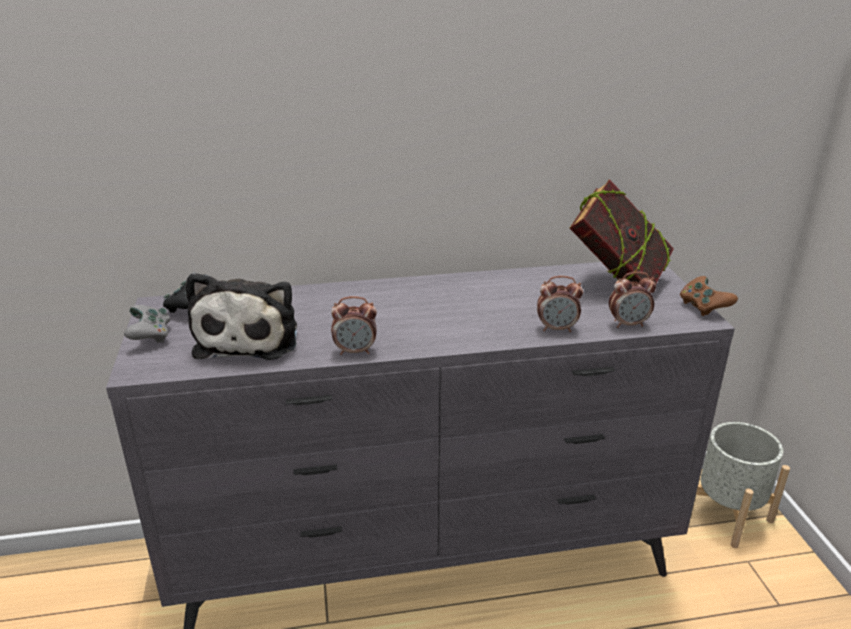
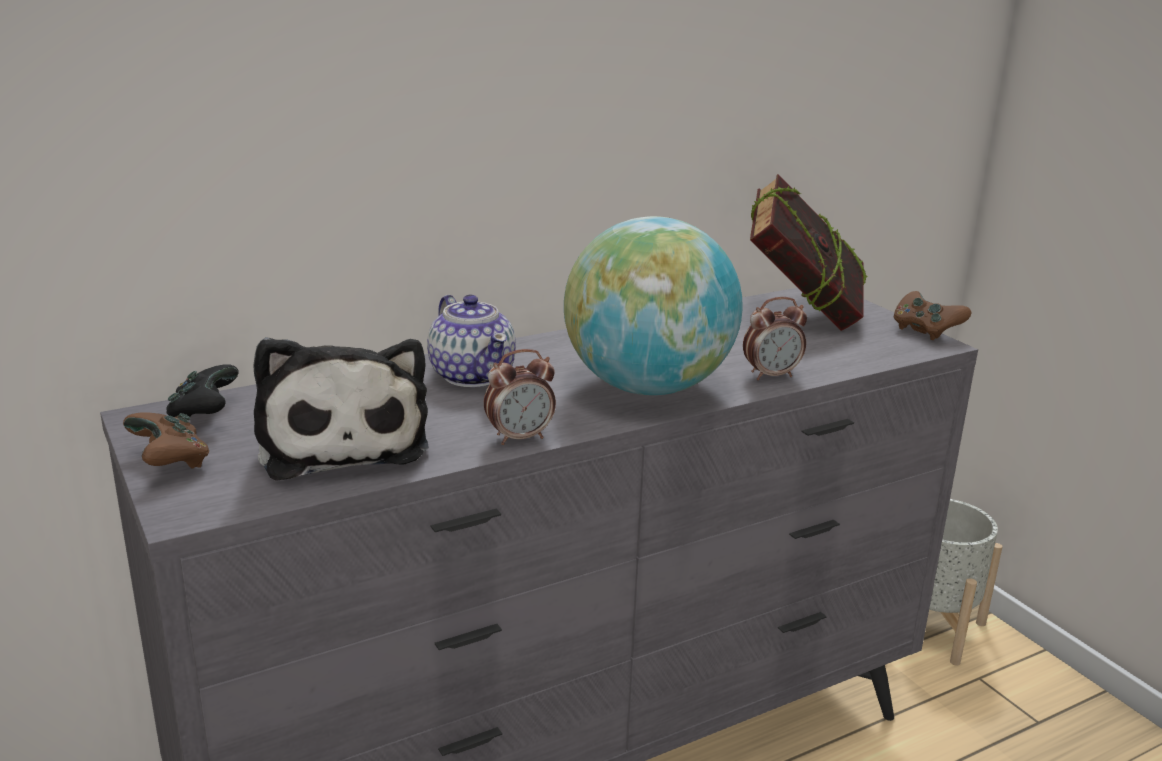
camera: 20 degrees left, 5 degrees down
grey game controller [124,305,170,343] -> brown game controller [123,412,209,469]
alarm clock [609,272,656,328] -> none
none -> teapot [427,295,516,387]
none -> globe [564,216,743,395]

